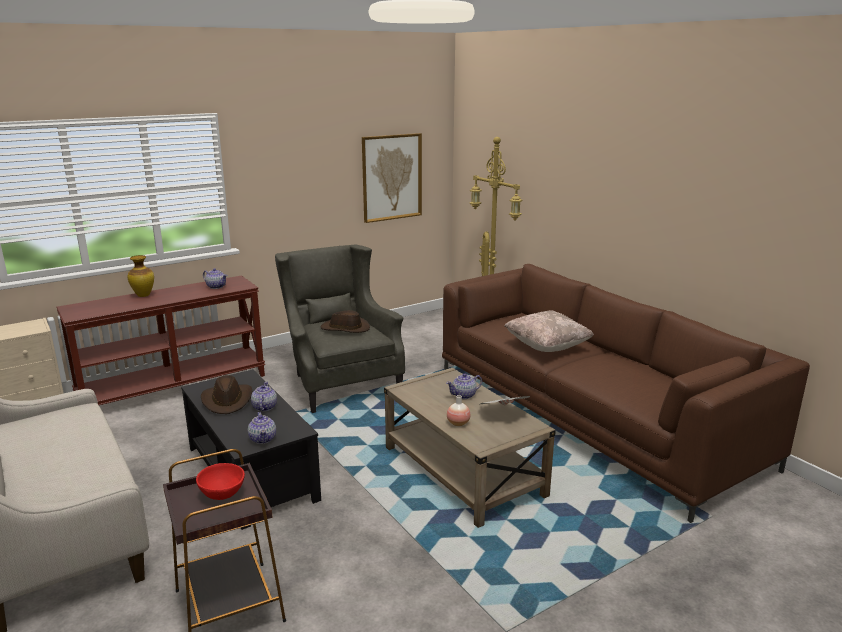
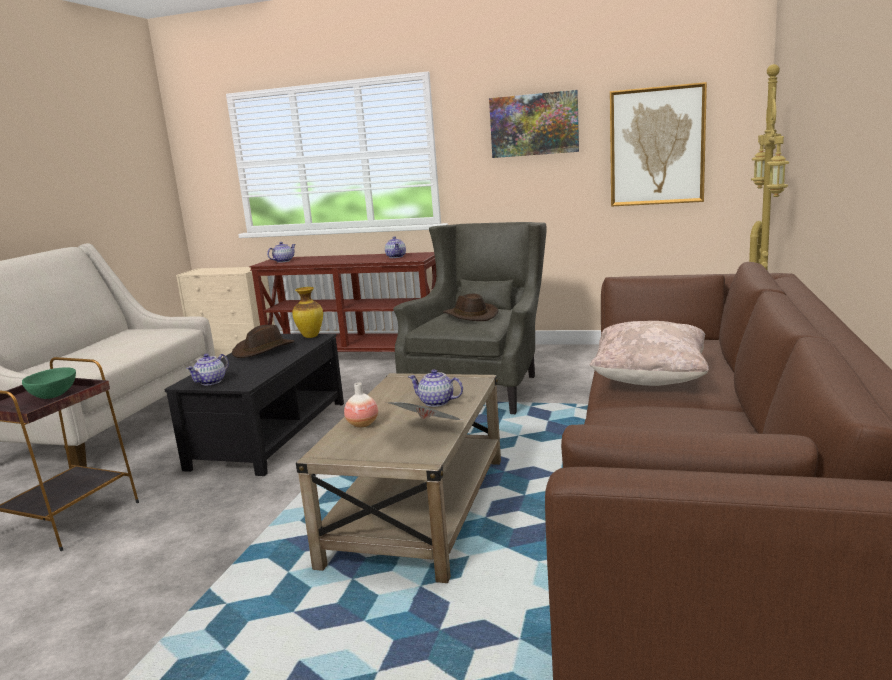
camera: 50 degrees right, 5 degrees down
vase [128,255,154,297] -> vase moved to [292,287,323,338]
red bowl [196,463,245,500] -> green bowl [22,367,76,399]
teapot [251,382,277,411] -> teapot moved to [267,242,296,263]
none -> picture [489,90,579,158]

